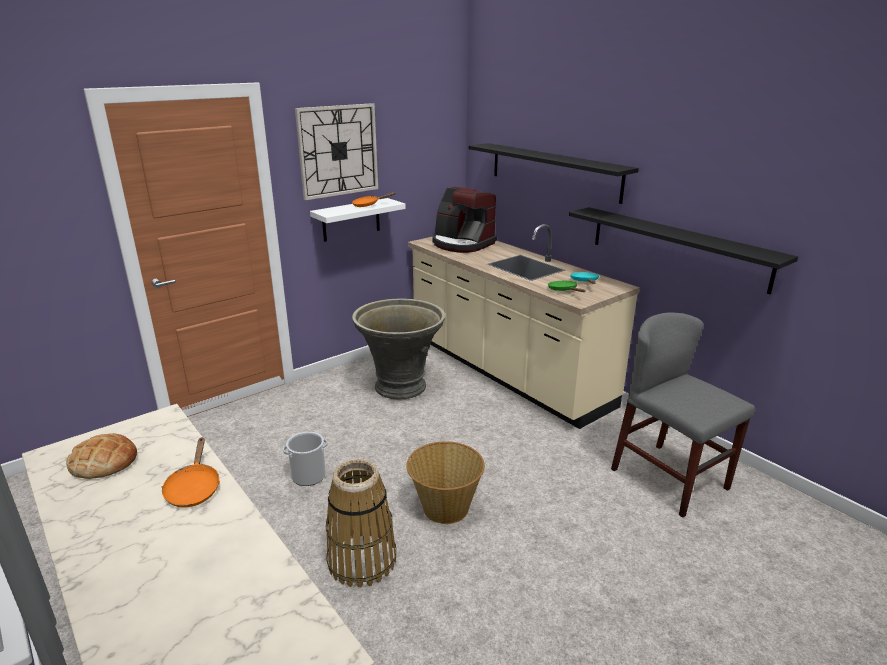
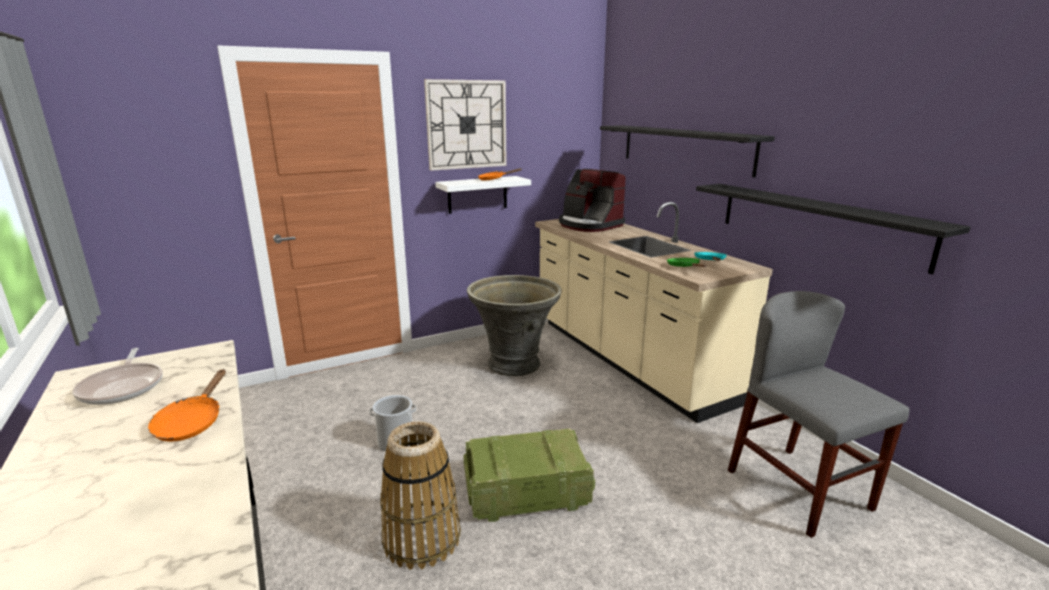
camera: 10 degrees right, 5 degrees down
bread [66,433,137,479] -> frying pan [73,348,163,405]
basket [406,441,485,524] -> crate [463,428,595,522]

